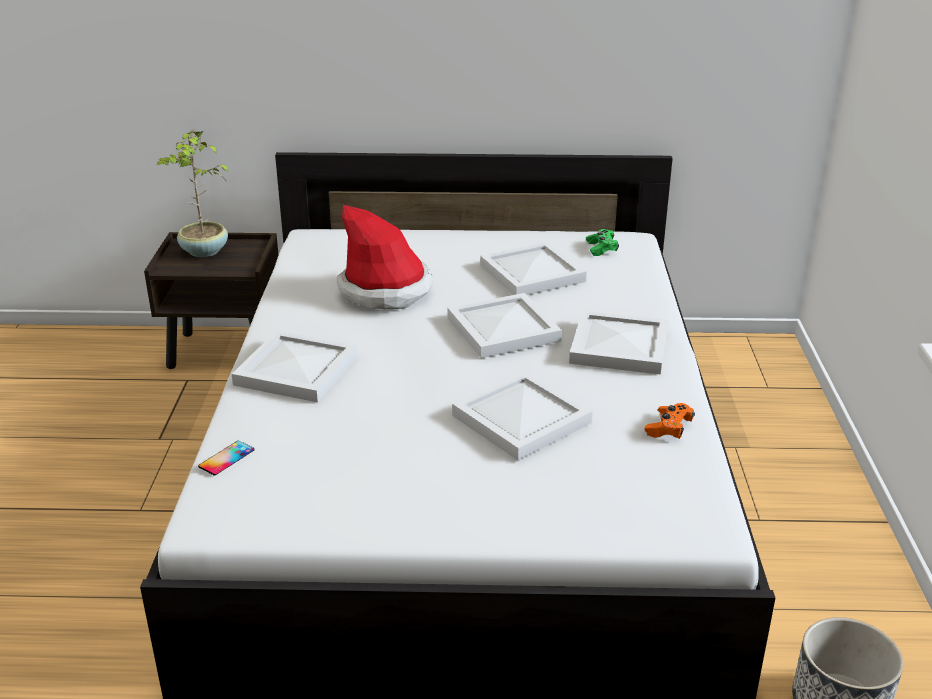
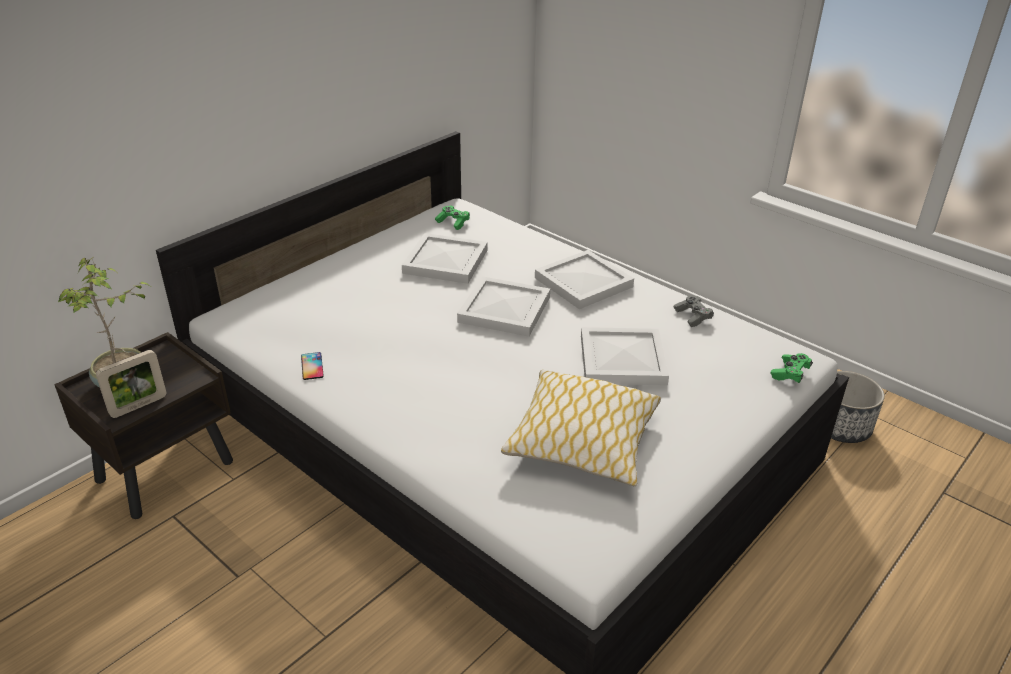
camera: 50 degrees left, 5 degrees up
phone [198,441,255,476] -> phone moved to [301,352,324,380]
white tray [232,331,358,402] -> none
hat [337,205,433,309] -> none
orange game controller [644,403,695,439] -> grey game controller [674,295,714,327]
none -> picture frame [96,350,166,418]
none -> pillow [501,370,661,486]
none -> green game controller [770,353,813,383]

